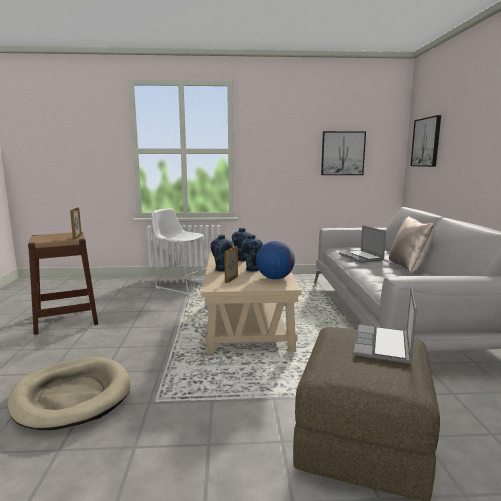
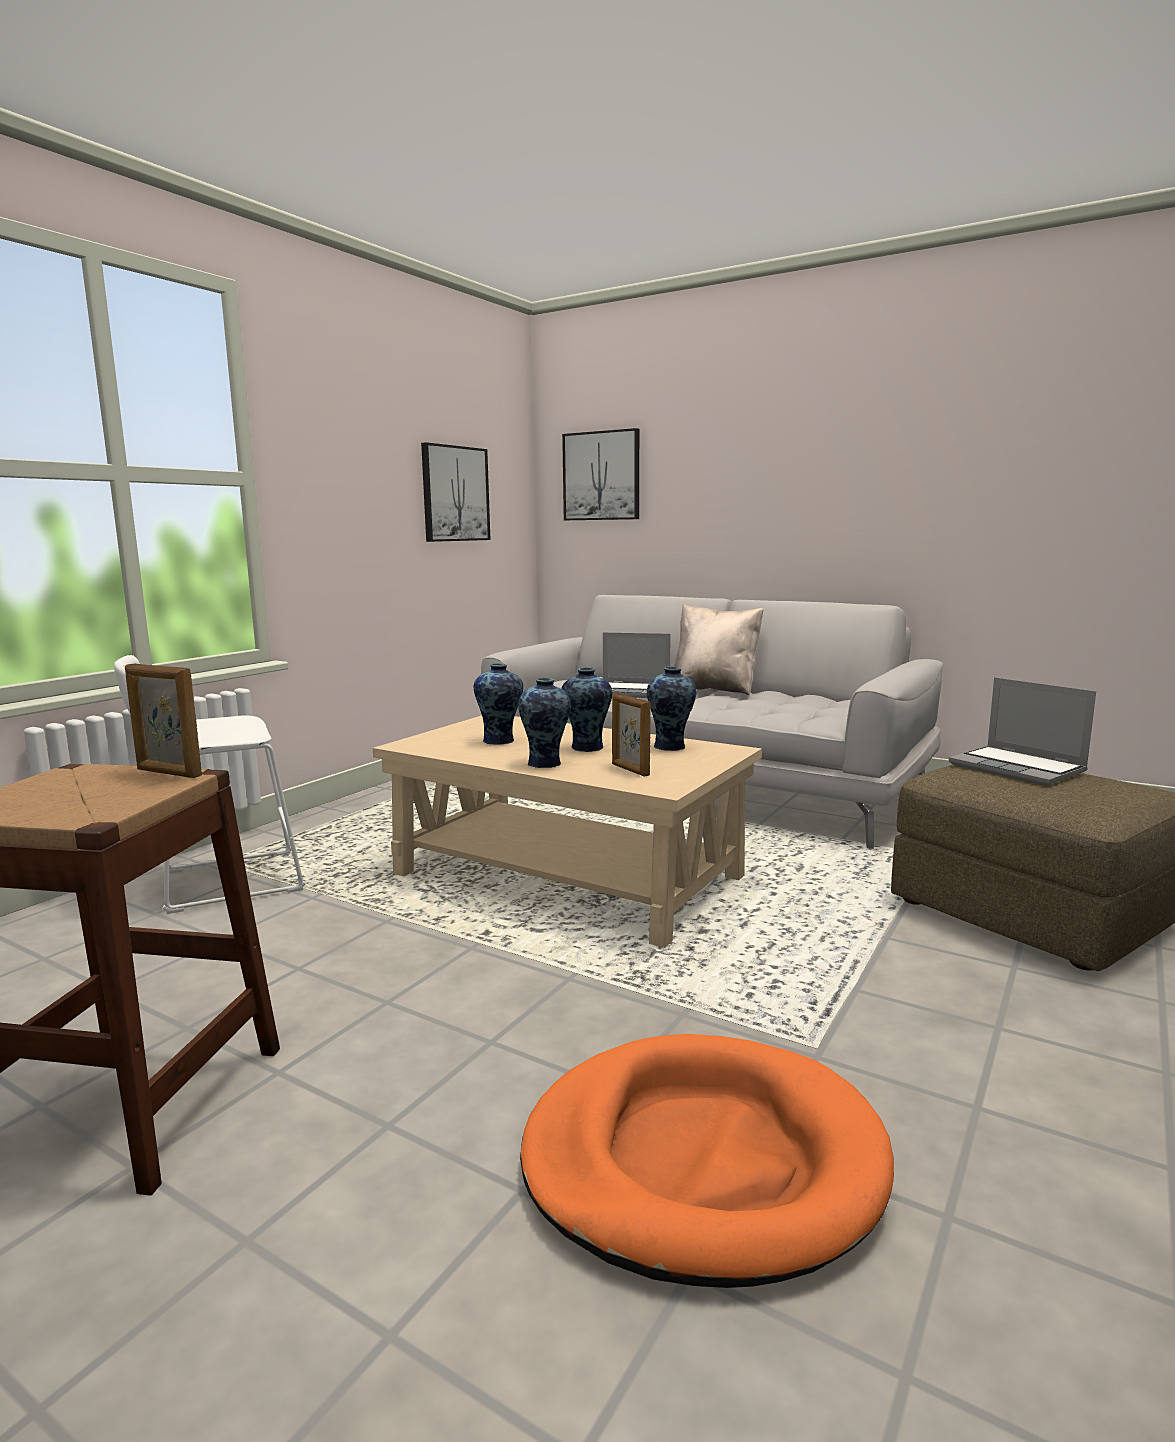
camera: 55 degrees left, 0 degrees up
beige dog bed [8,357,131,430] -> orange dog bed [520,1034,894,1288]
globe [256,241,295,279] -> vase [647,666,697,751]

